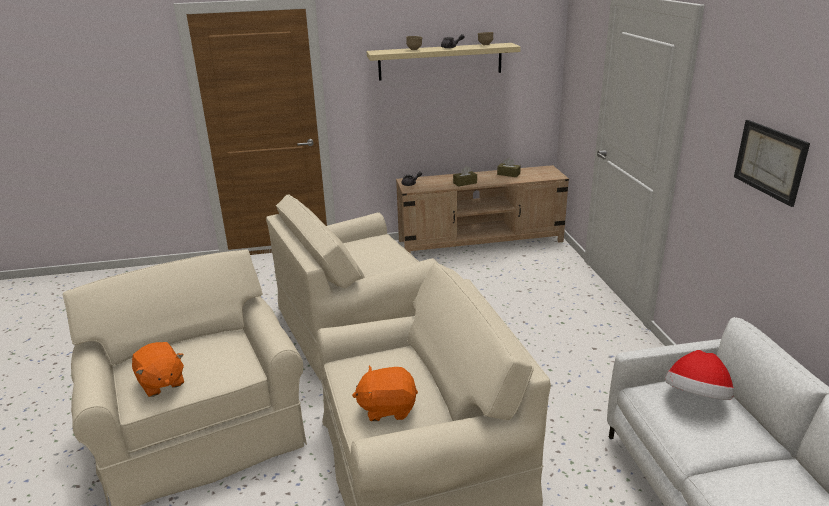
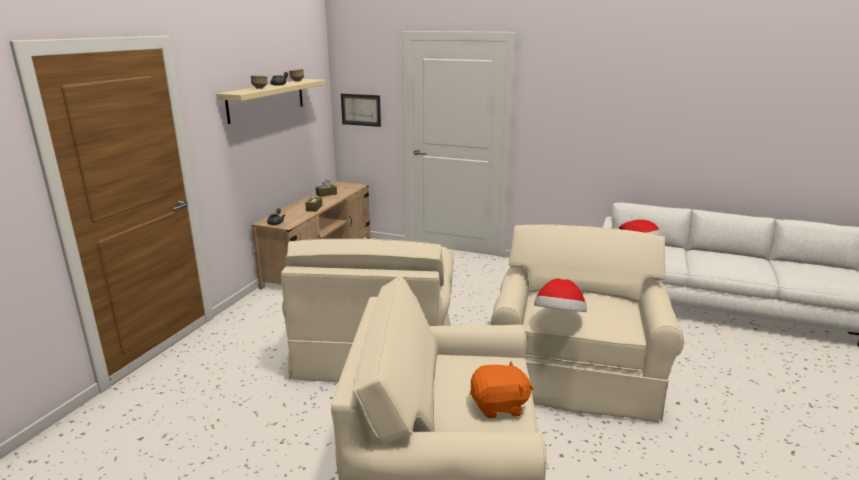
camera: 60 degrees left, 5 degrees down
orange plush toy [352,366,418,421] -> none
picture [734,120,810,207] -> picture moved to [341,94,381,127]
none -> hat [534,278,587,312]

